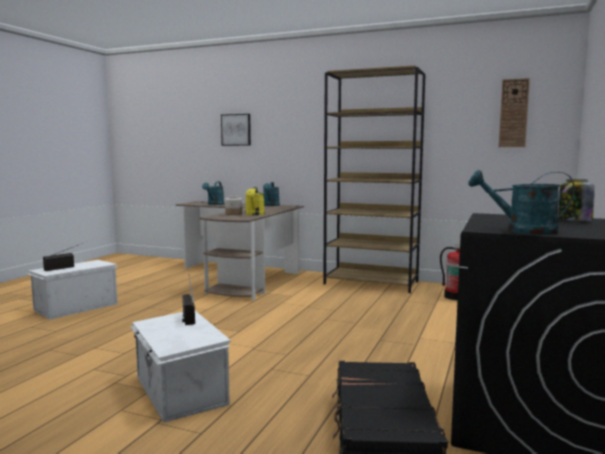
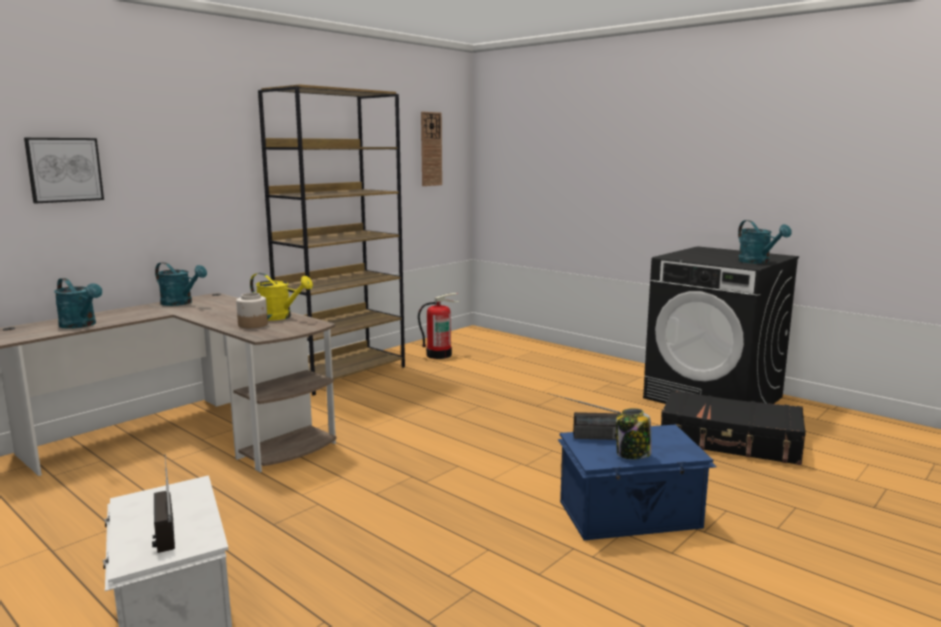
camera: 70 degrees left, 5 degrees up
white storage box [130,311,231,423] -> blue storage box [558,424,717,540]
turquoise watering can [468,170,575,235] -> turquoise watering can turned 60 degrees counterclockwise [738,220,792,264]
jar [558,179,595,221] -> jar moved to [616,408,652,459]

